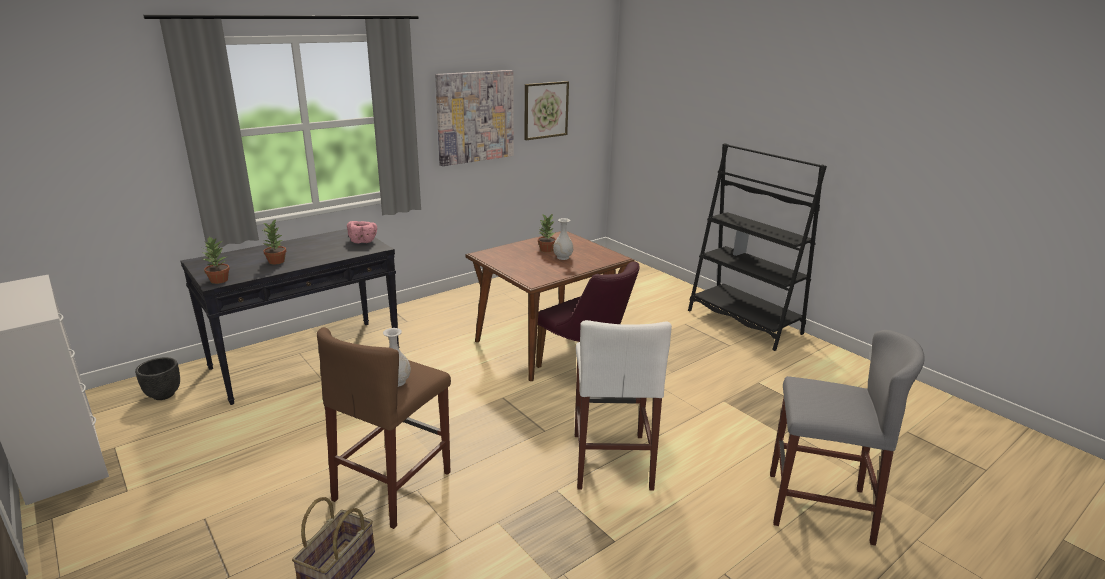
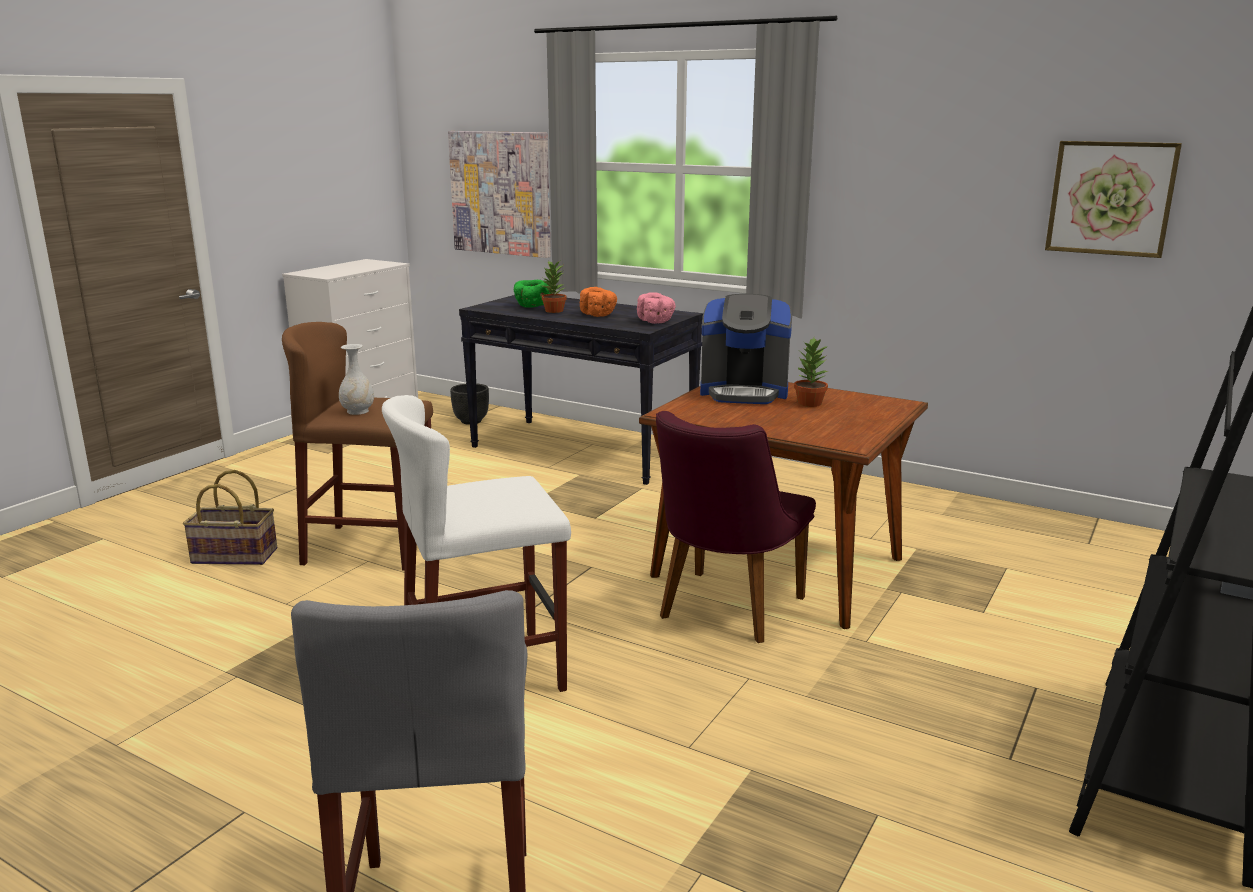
camera: 70 degrees right, 5 degrees down
potted plant [203,236,230,284] -> none
picture [435,70,514,166] -> picture moved to [448,131,551,258]
white vase [553,218,573,260] -> none
none -> green bowl [514,280,551,308]
none -> orange bowl [580,287,617,317]
none -> coffee machine [700,294,792,404]

